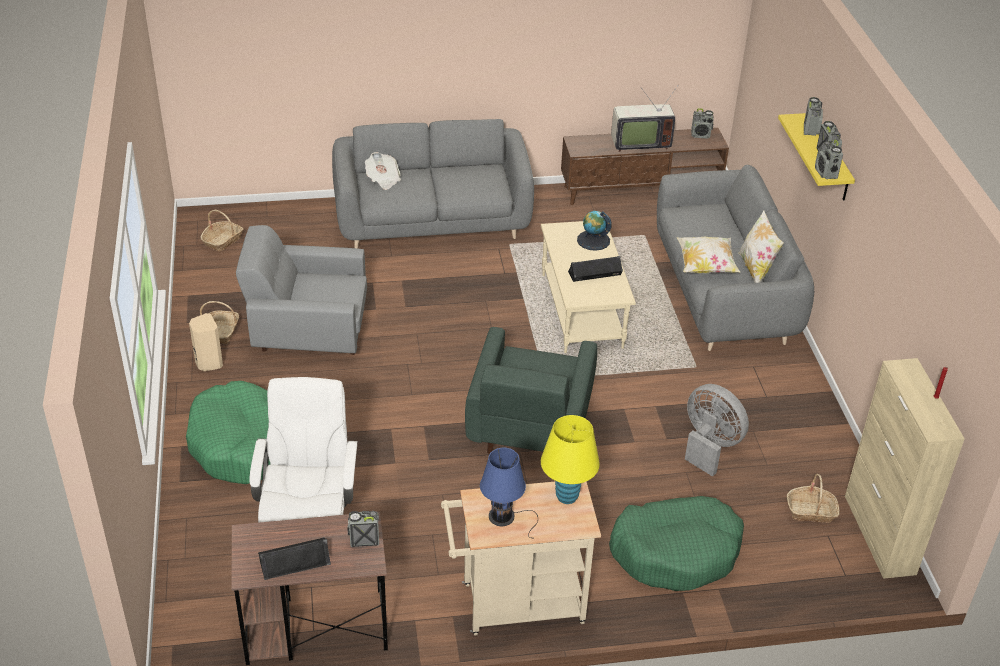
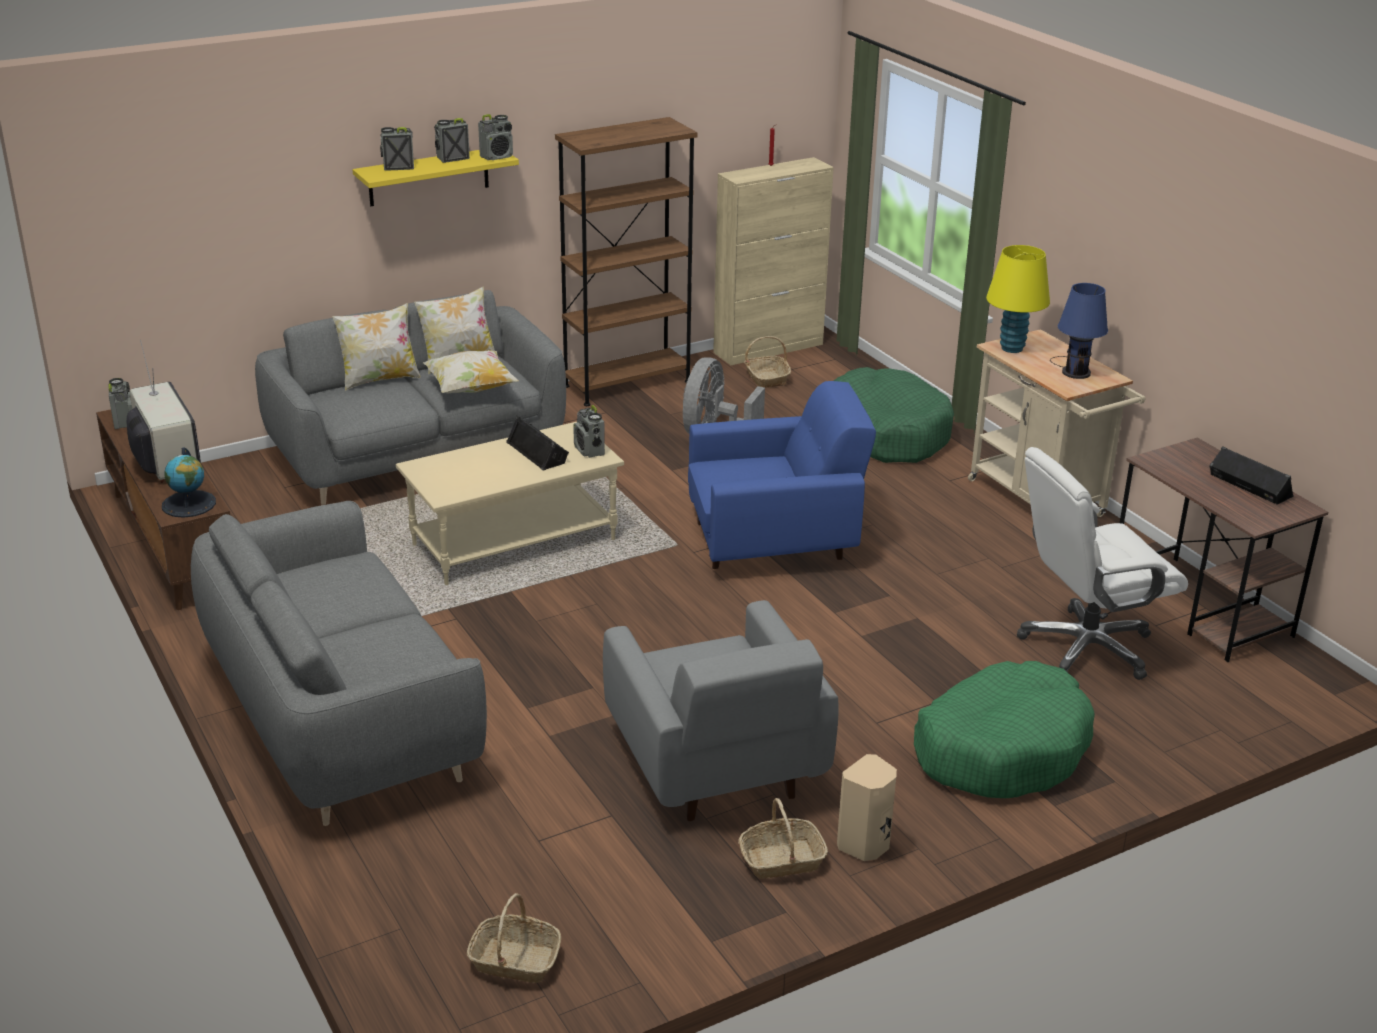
camera: 110 degrees left, 10 degrees down
radio [347,511,379,547] -> radio moved to [573,405,605,458]
newspaper [365,152,401,190] -> none
green armchair [465,327,597,454] -> blue armchair [688,381,876,569]
globe [577,211,612,251] -> globe moved to [162,447,216,518]
none -> pillow [332,303,420,391]
none -> brown bookcase [555,117,698,406]

